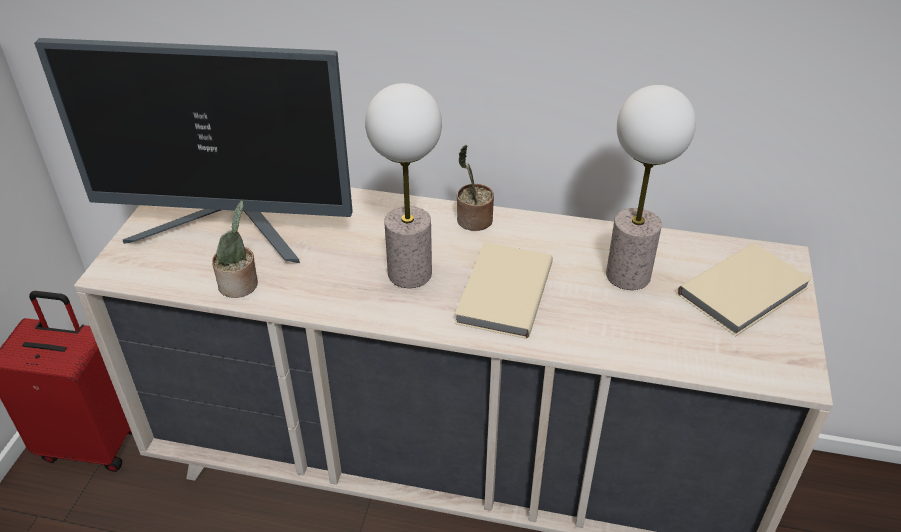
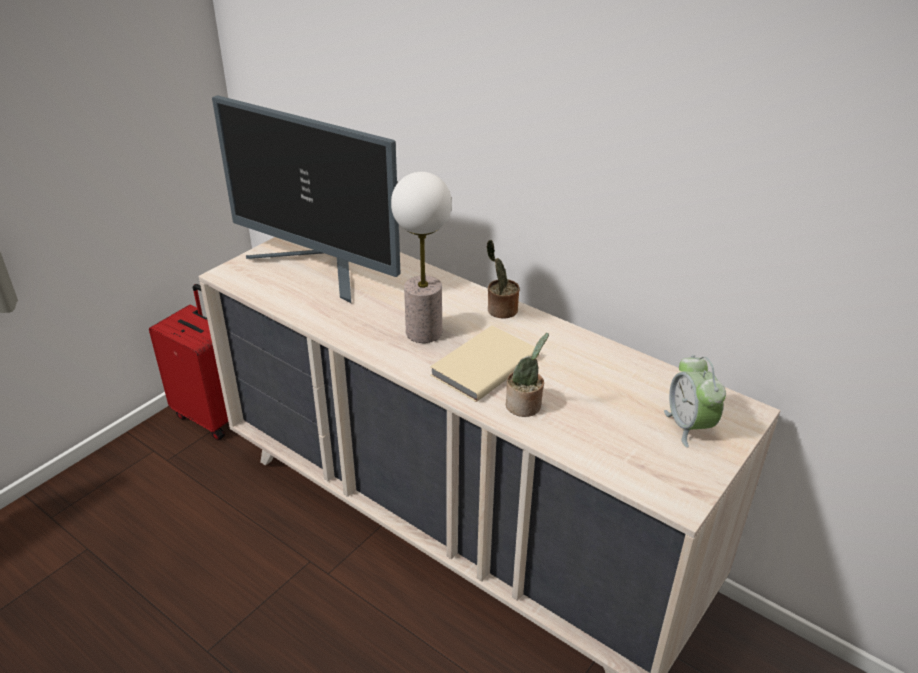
camera: 25 degrees right, 5 degrees down
potted plant [212,201,258,298] -> potted plant moved to [506,333,549,417]
table lamp [606,85,696,290] -> none
beige book [678,243,811,336] -> alarm clock [664,355,726,448]

